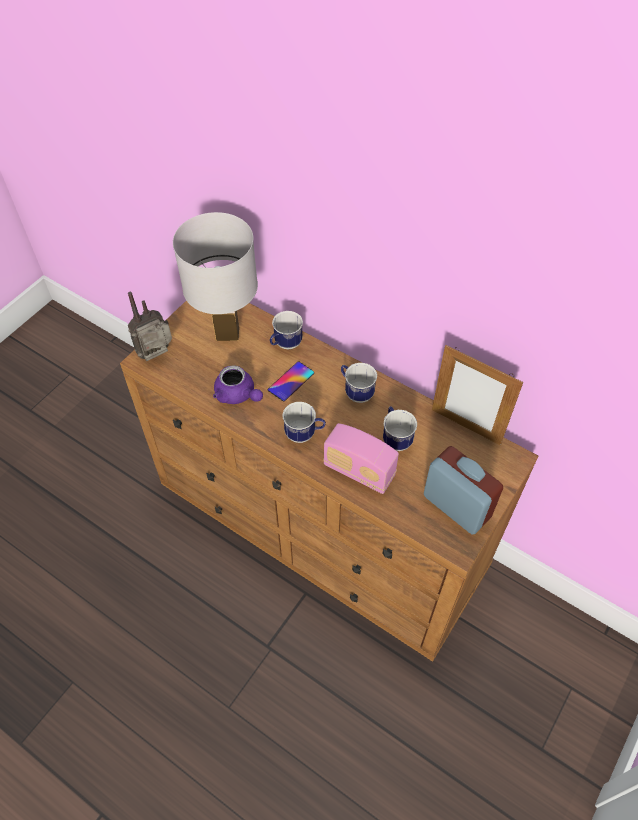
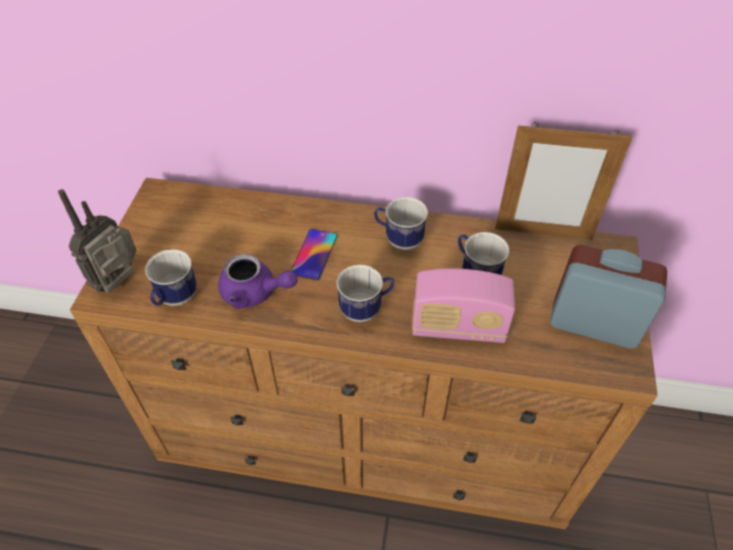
camera: 25 degrees left, 5 degrees down
white table lamp [173,212,258,341] -> none
mug [270,311,303,349] -> mug moved to [145,249,197,306]

